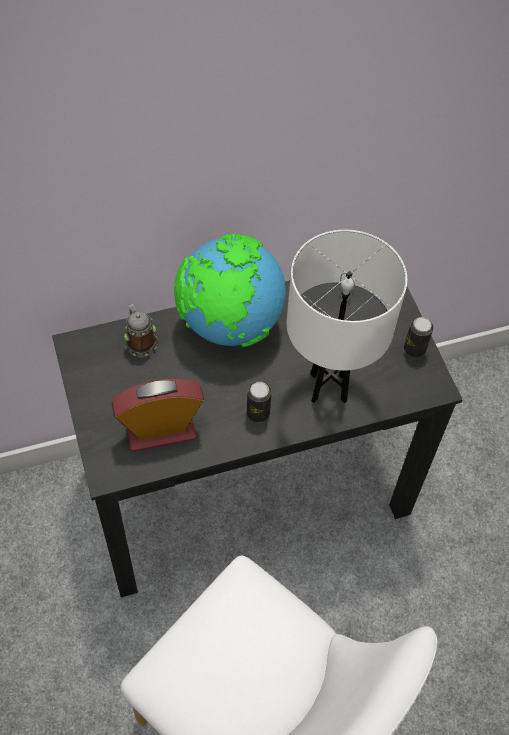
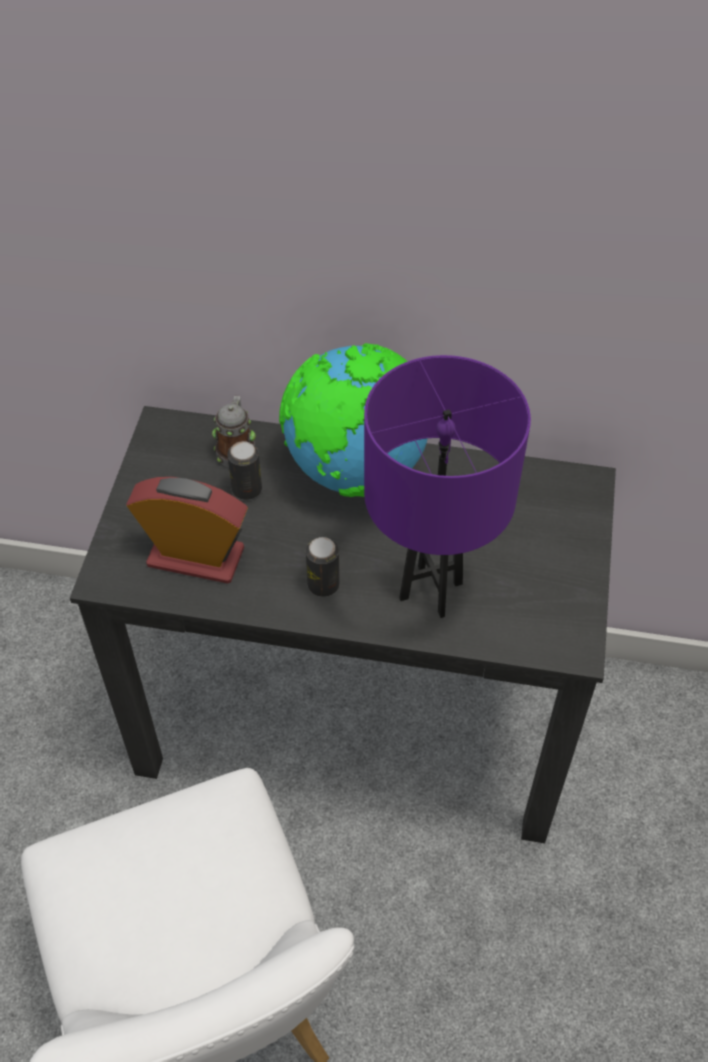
camera: 30 degrees right, 5 degrees down
white table lamp [287,230,407,403] -> purple table lamp [364,355,531,618]
can [404,317,433,358] -> can moved to [227,441,262,500]

